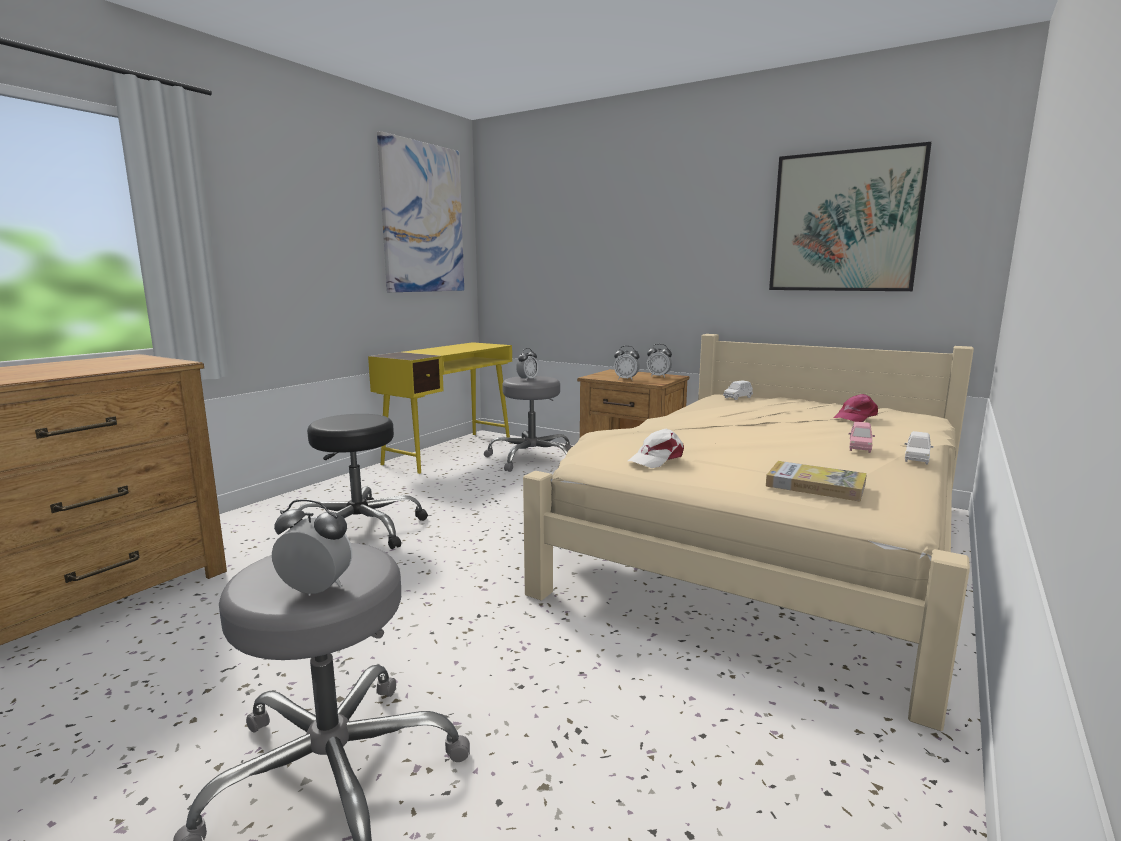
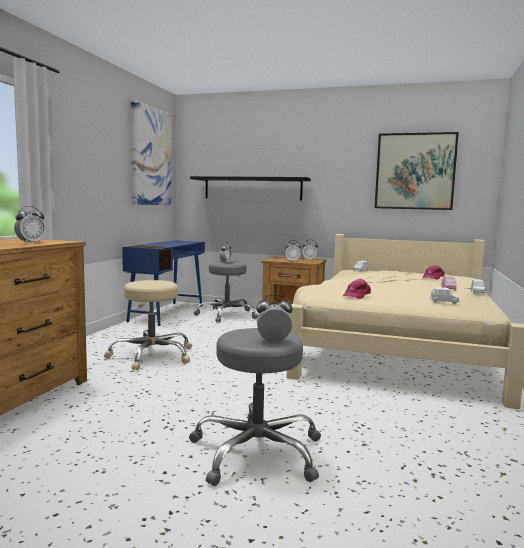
camera: 15 degrees left, 5 degrees down
black stool [290,414,428,549] -> beige stool [104,280,192,370]
yellow desk [368,342,512,474] -> blue desk [122,240,205,326]
white cap [628,428,684,468] -> pink cap [343,279,371,299]
book [766,461,867,501] -> white toy car [430,287,459,304]
none -> alarm clock [14,206,46,244]
none -> black shelf [190,176,311,200]

